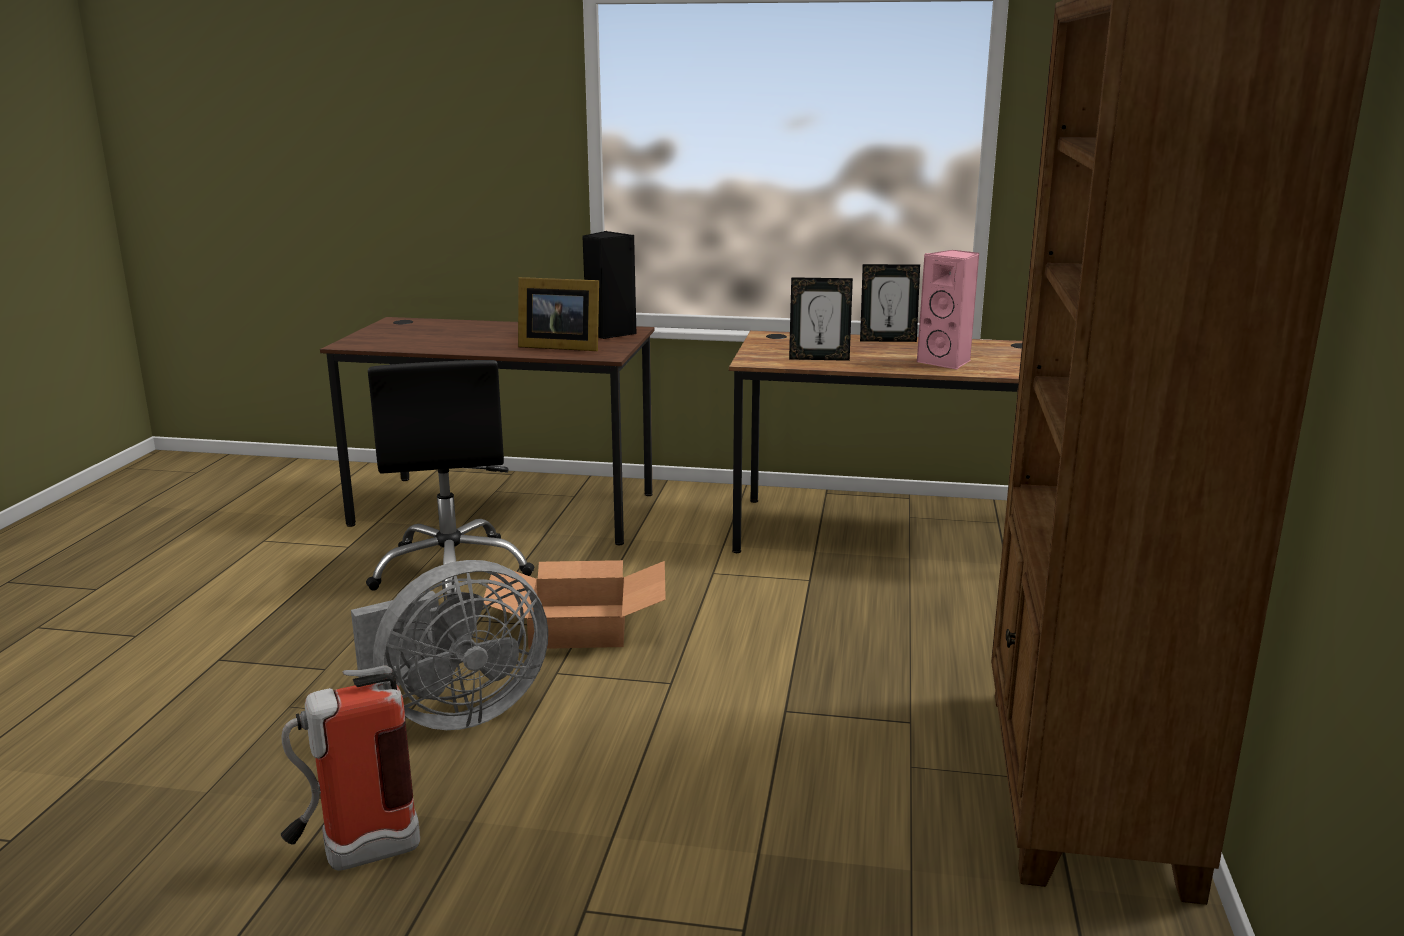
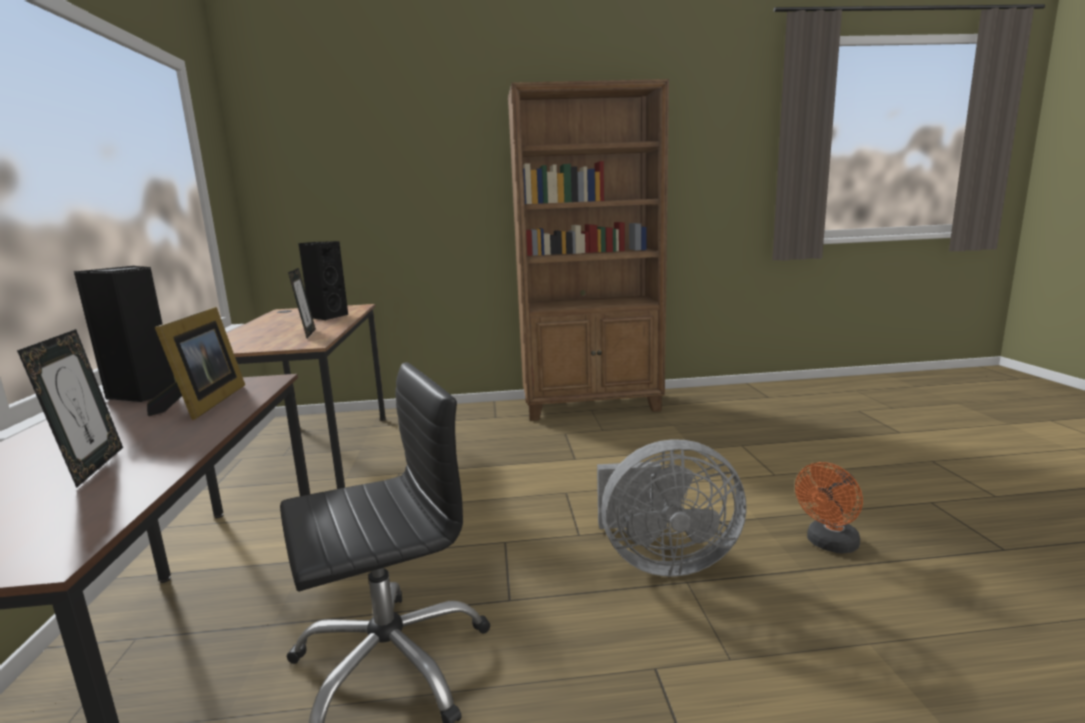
camera: 105 degrees left, 5 degrees down
fire extinguisher [281,665,420,871] -> orange fan [795,462,863,553]
grey fan [351,560,548,730] -> grey fan turned 135 degrees clockwise [597,439,747,577]
cardboard box [484,560,666,649] -> none
picture frame [860,264,920,342] -> picture frame moved to [17,329,123,488]
pink speaker [917,250,979,370] -> black speaker [298,241,348,320]

